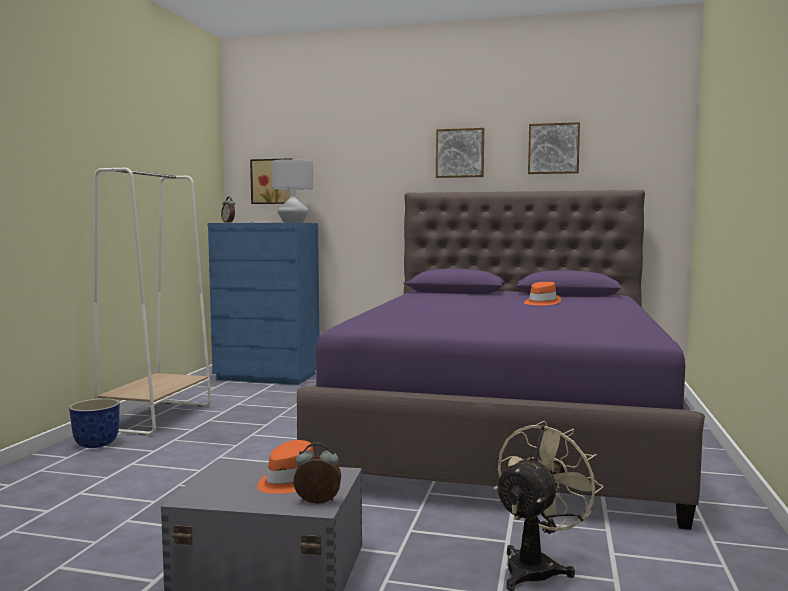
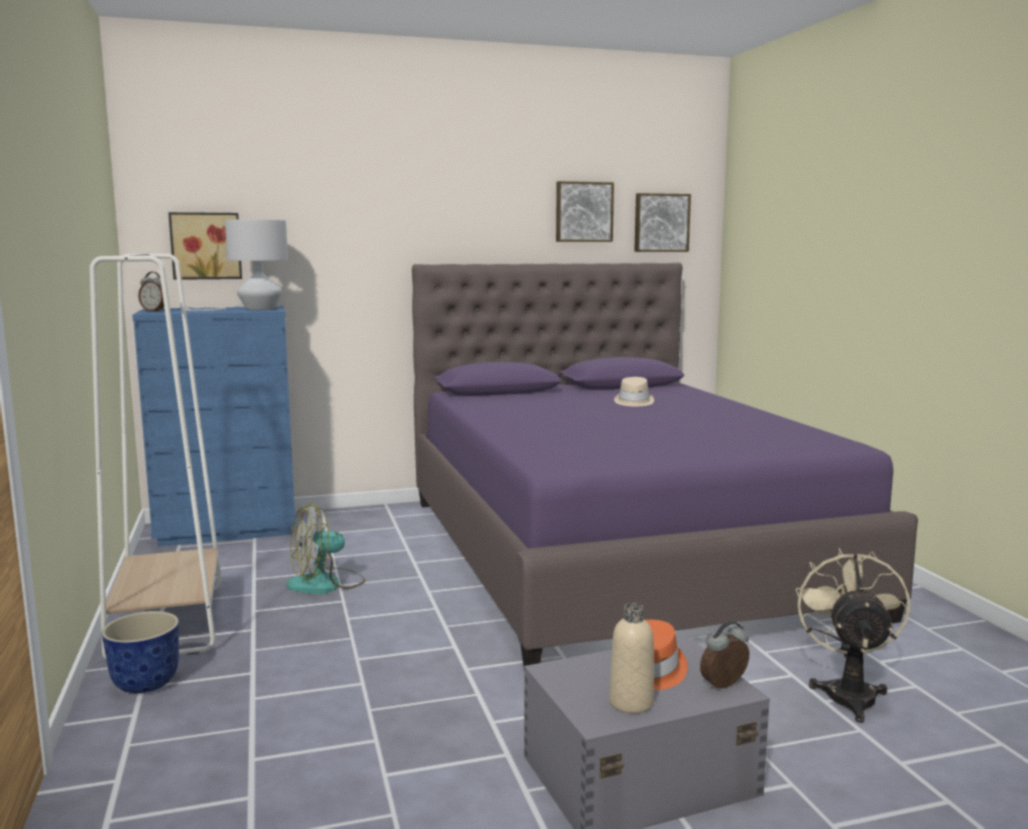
camera: 30 degrees left, 5 degrees up
picture [436,128,484,178] -> picture moved to [634,193,691,252]
orange hat [524,282,561,305] -> beige hat [614,377,654,407]
none -> fan [286,503,366,594]
none -> beige bottle [609,603,654,713]

